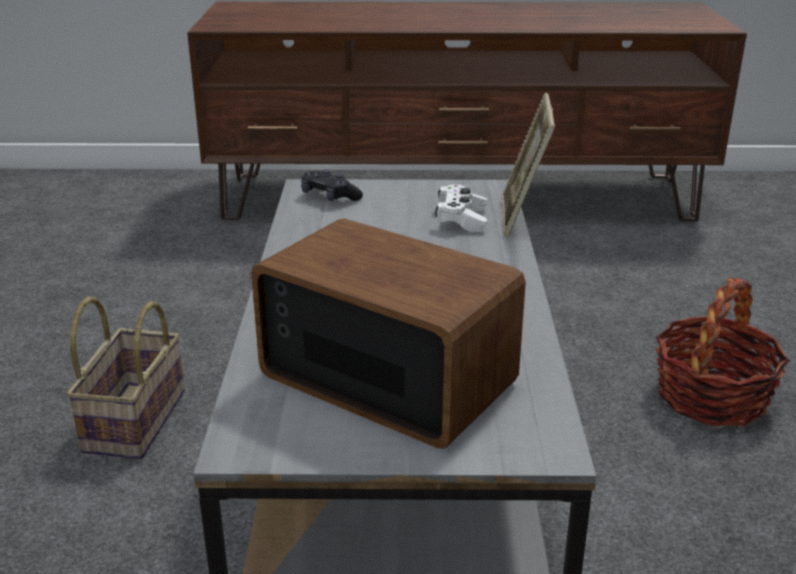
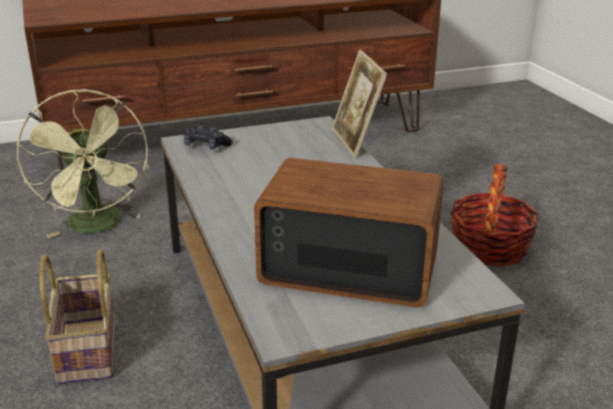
camera: 20 degrees left, 0 degrees up
white game controller [435,184,488,232] -> none
none -> green fan [17,89,148,238]

